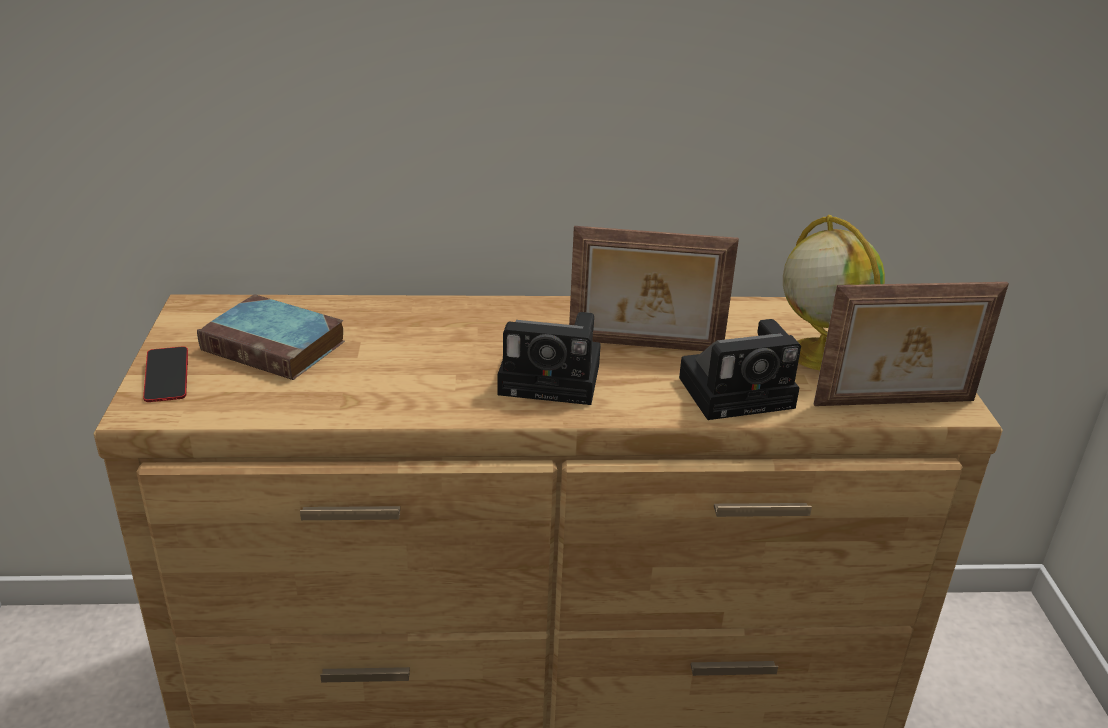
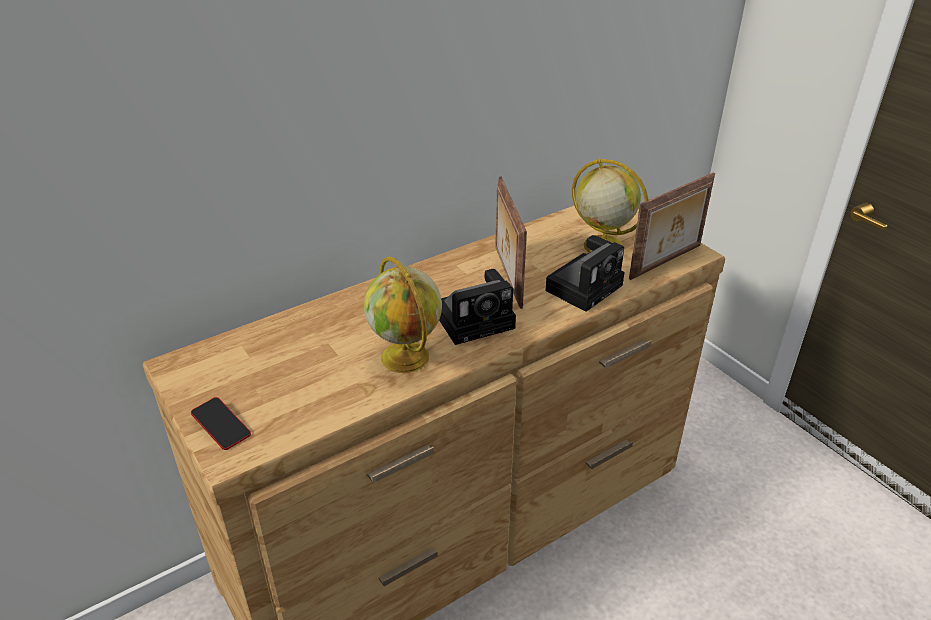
camera: 30 degrees left, 5 degrees up
book [197,294,345,380] -> none
picture frame [569,226,739,351] -> picture frame turned 105 degrees clockwise [495,176,527,309]
none -> globe [364,257,442,373]

